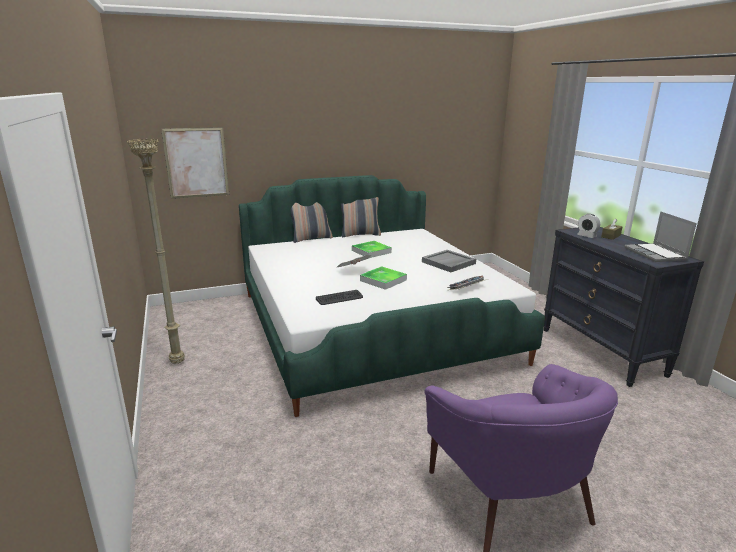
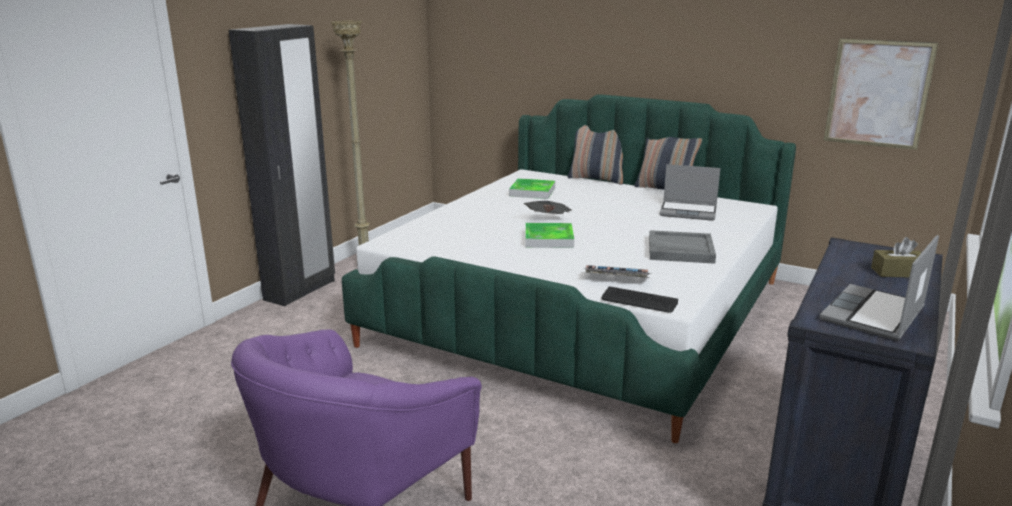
camera: 50 degrees right, 0 degrees up
picture [161,127,229,199] -> picture moved to [824,38,938,150]
keyboard [316,290,363,305] -> keyboard moved to [602,287,678,313]
tray [352,241,392,258] -> tray moved to [509,178,555,199]
alarm clock [577,214,600,238] -> none
none -> black wardrobe [229,24,335,306]
none -> laptop [660,164,720,221]

